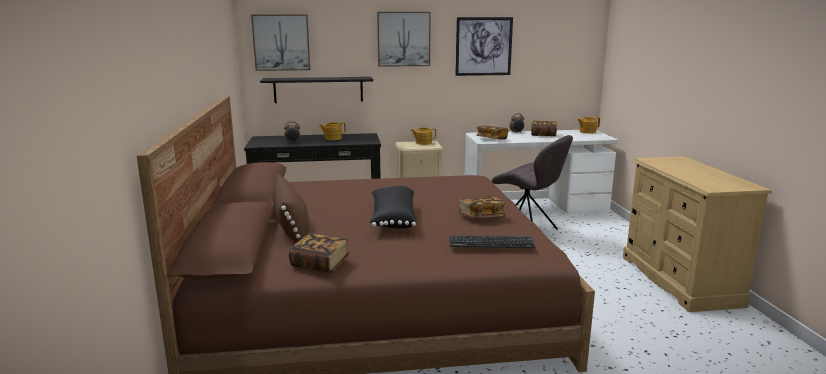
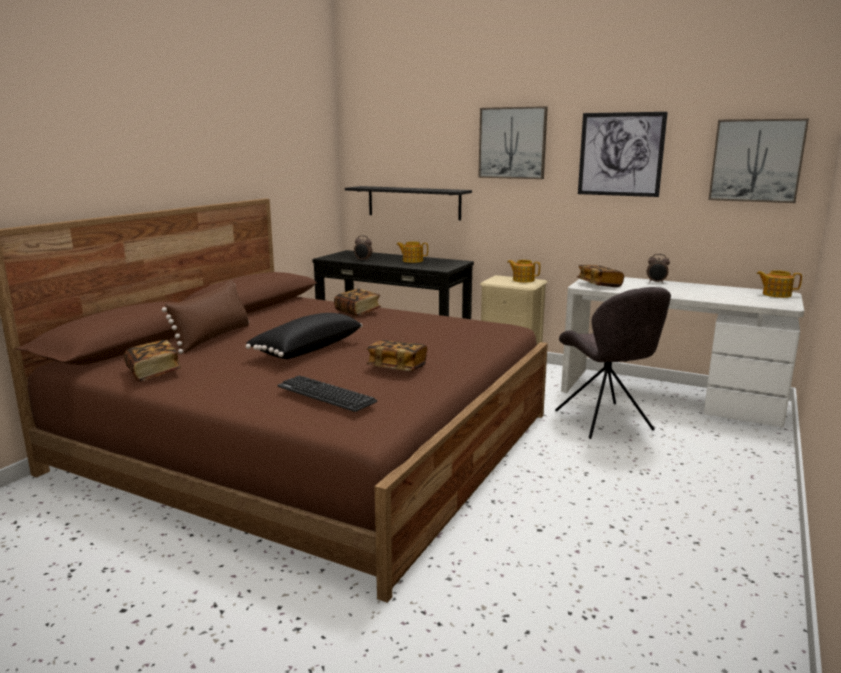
camera: 35 degrees right, 0 degrees up
picture [251,14,310,71] -> picture moved to [708,119,809,203]
book [531,120,558,136] -> book moved to [334,289,381,316]
beige dresser [623,156,772,312] -> none

